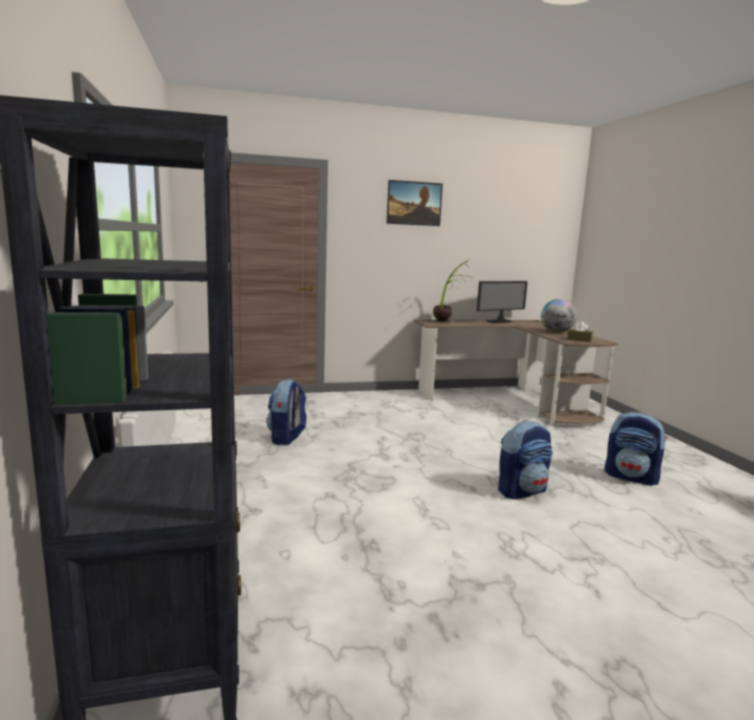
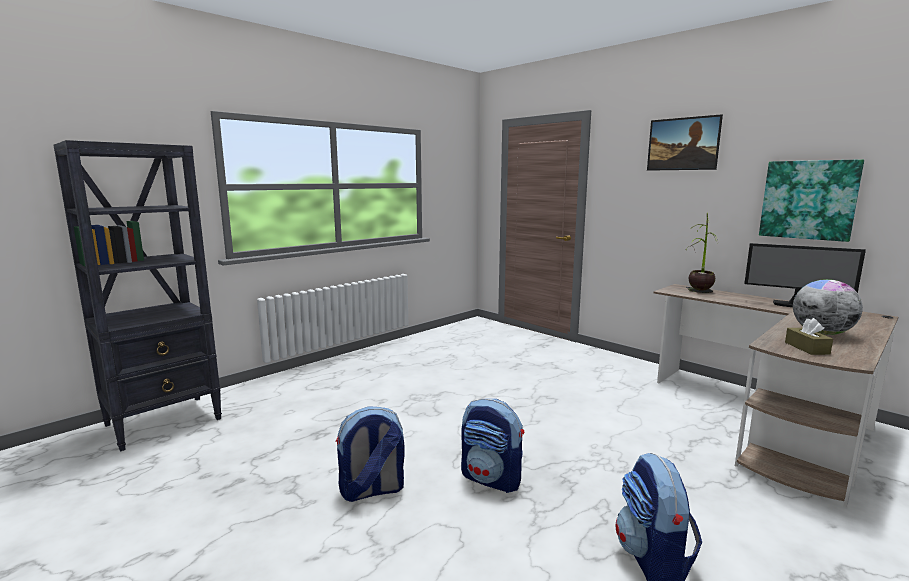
camera: 60 degrees right, 0 degrees up
backpack [266,379,306,445] -> backpack moved to [335,406,405,502]
none -> picture [759,159,864,242]

